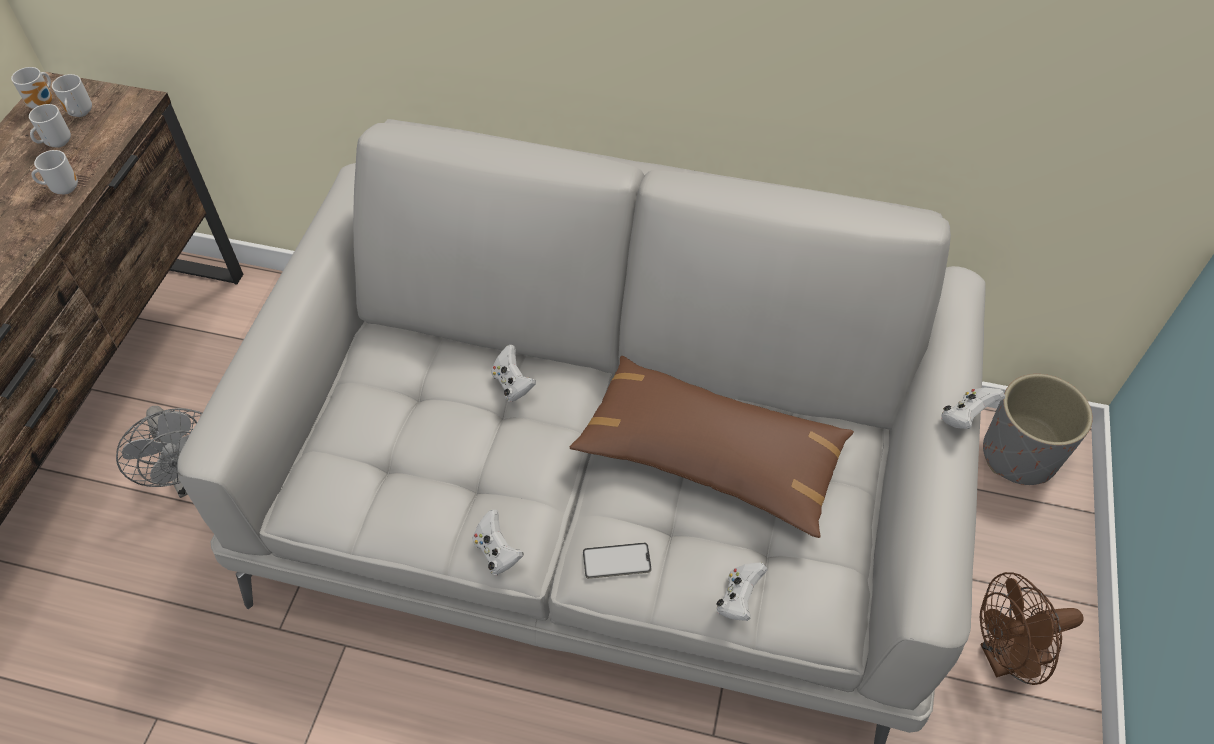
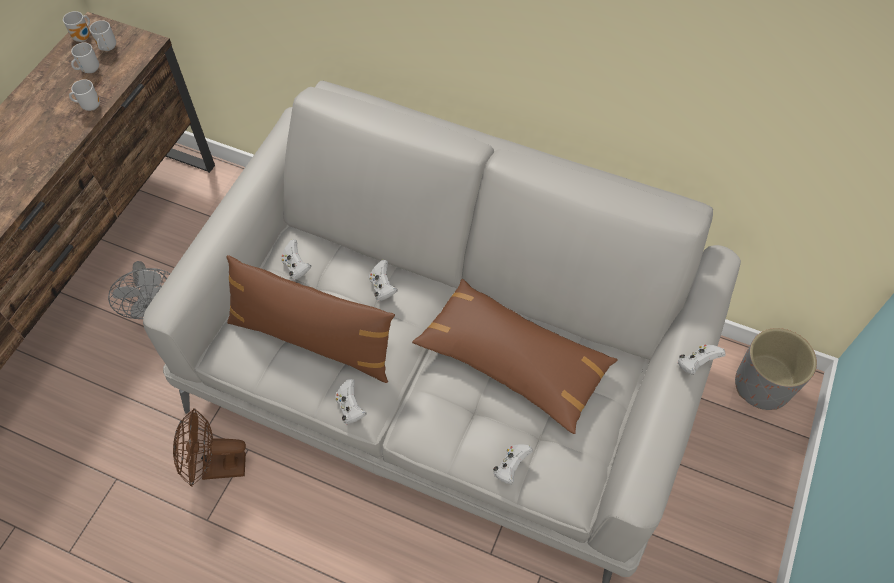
camera: 10 degrees right, 5 degrees up
phone [583,543,651,579] -> none
brown fan [980,572,1083,685] -> brown fan moved to [173,408,246,487]
none -> brown pillow [226,255,395,383]
none -> white game controller [281,239,311,280]

